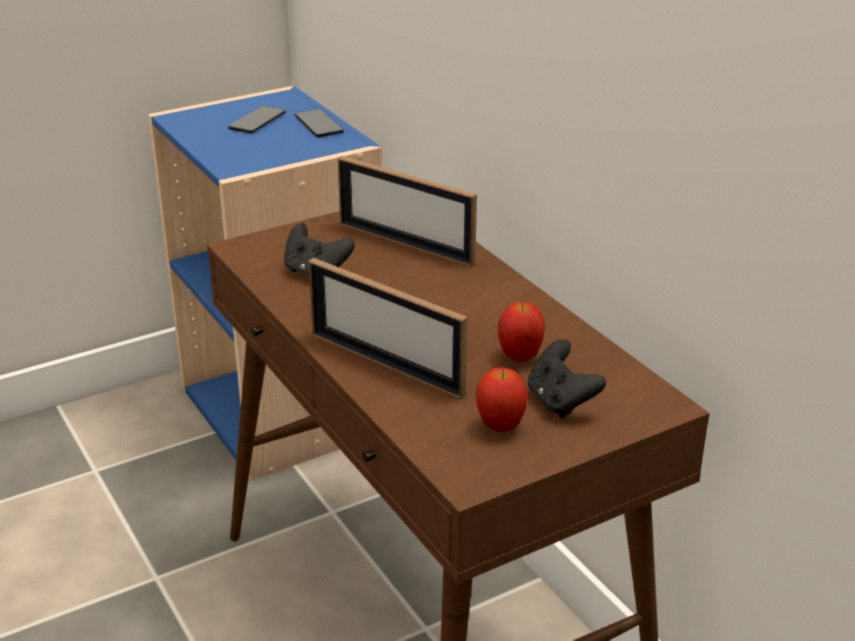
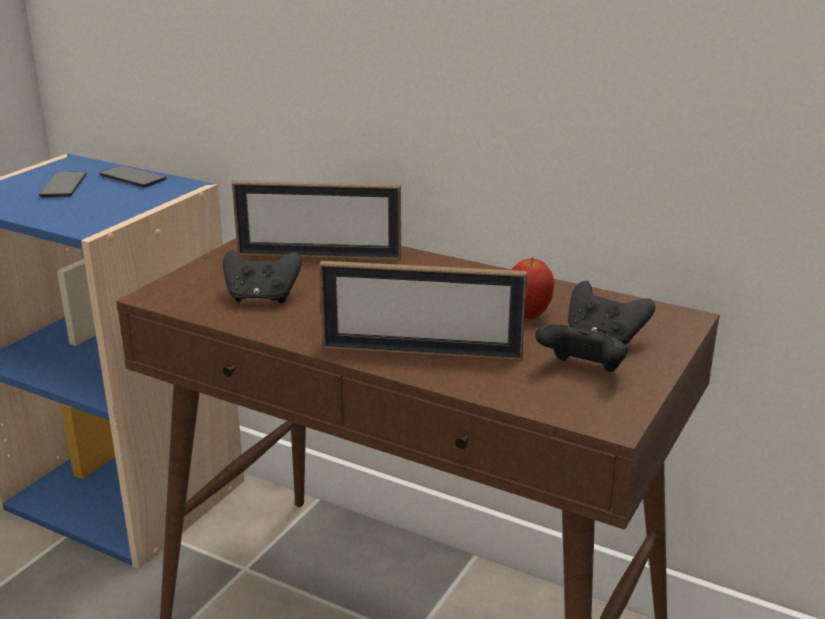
camera: 30 degrees left, 5 degrees down
apple [476,367,528,432] -> black game controller [535,324,627,372]

